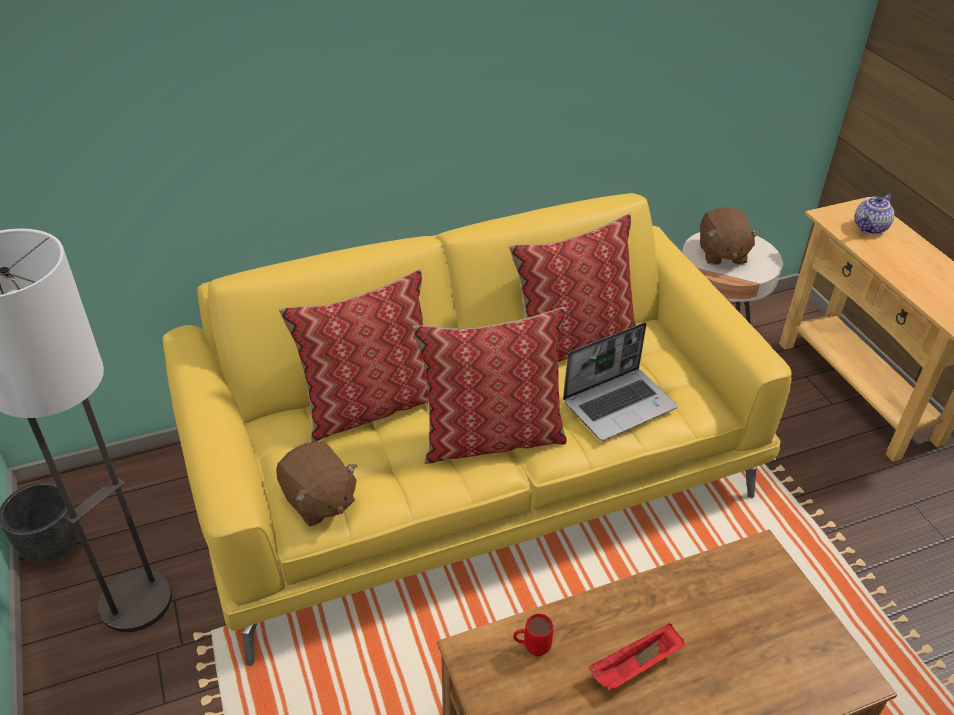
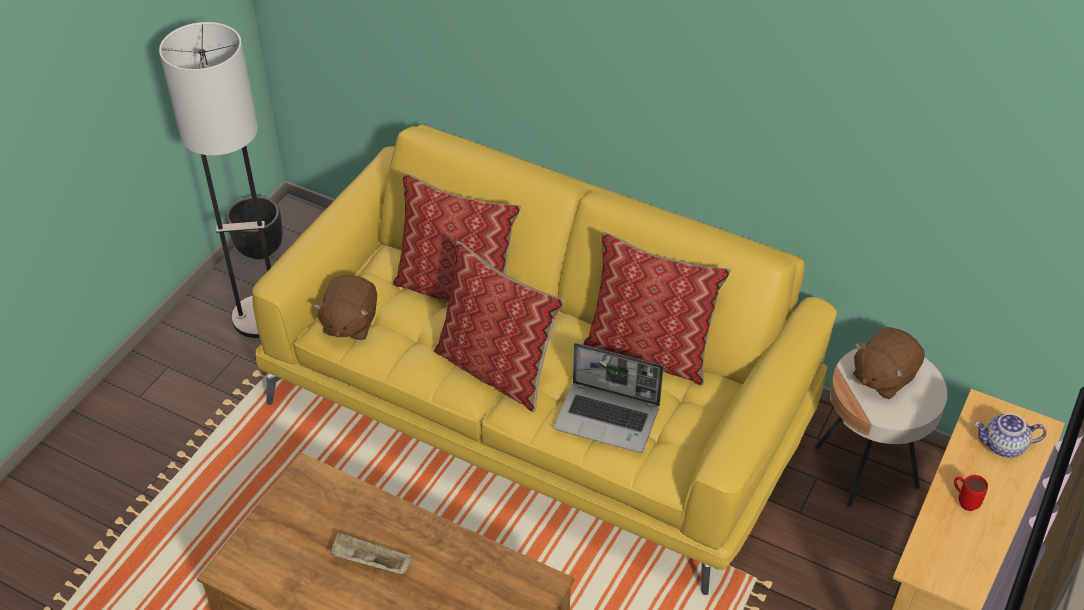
camera: 50 degrees right, 5 degrees up
red mug [513,614,554,656] -> red mug moved to [954,475,988,511]
red tray [589,624,684,691] -> beige tray [331,532,413,574]

